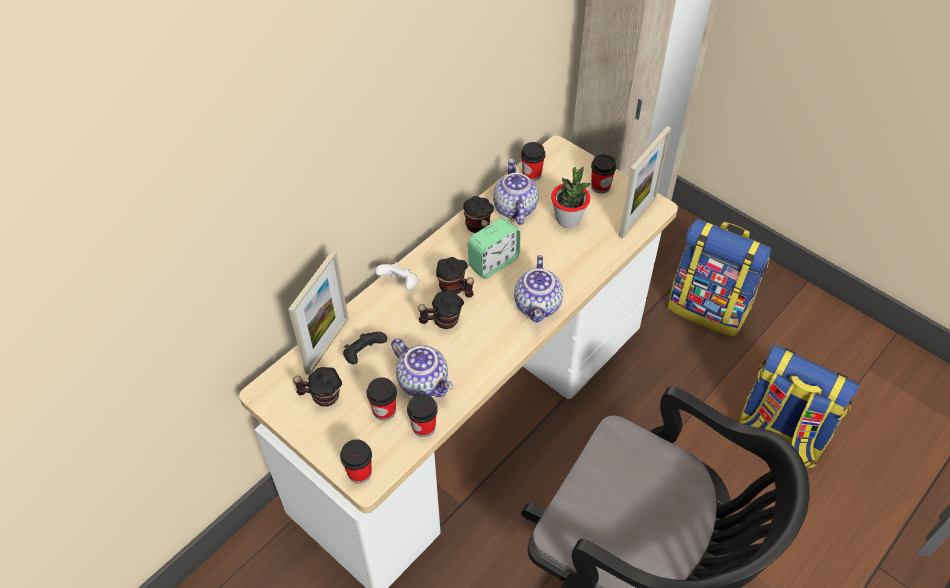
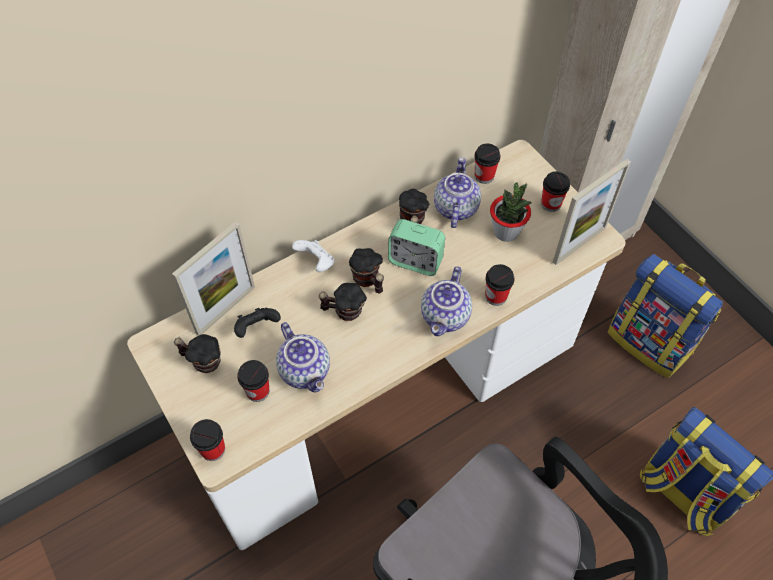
camera: 15 degrees right, 5 degrees up
cup [407,394,438,437] -> cup moved to [485,264,515,306]
alarm clock [468,218,520,279] -> alarm clock turned 45 degrees clockwise [388,219,445,276]

